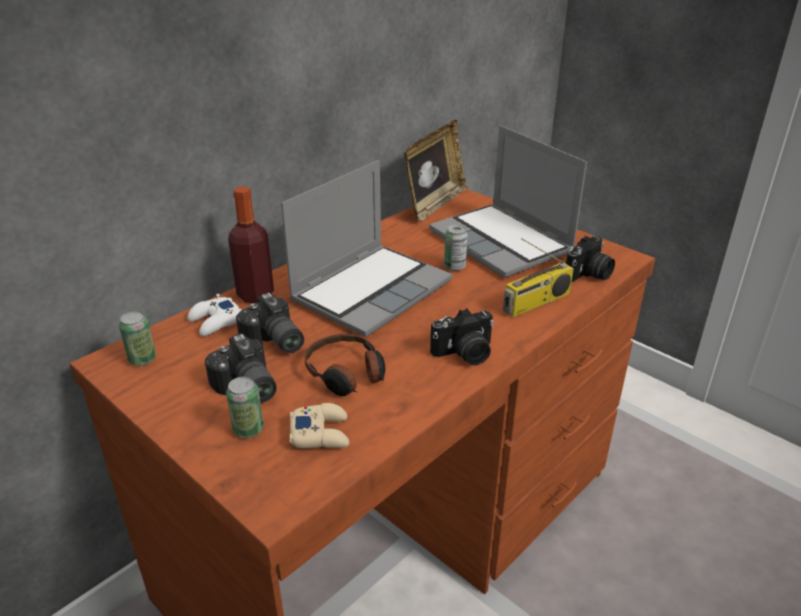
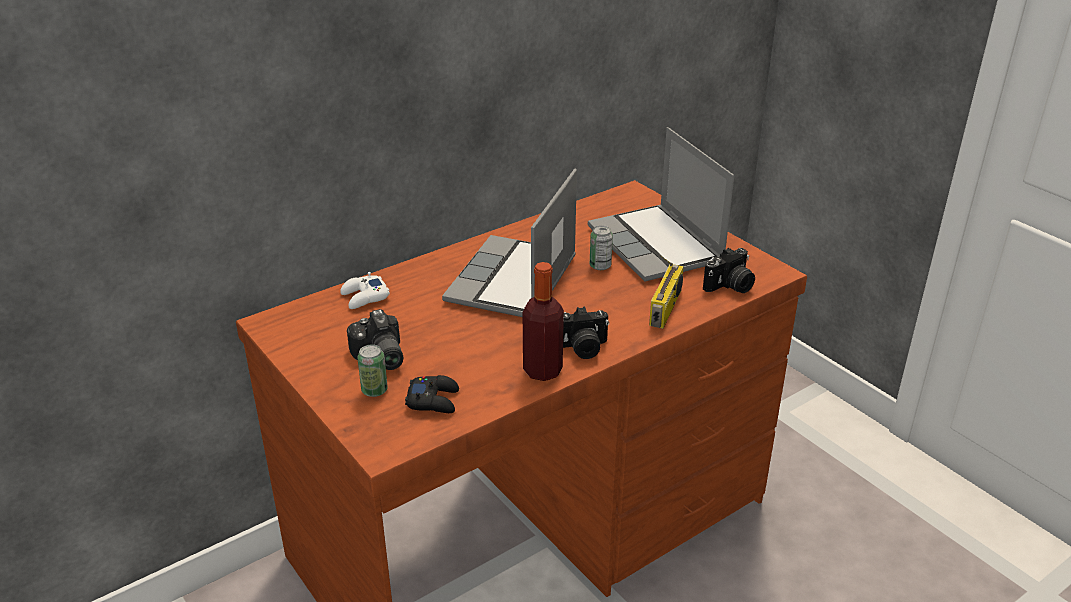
camera: 10 degrees right, 0 degrees up
can [119,311,156,366] -> none
bottle [228,186,274,303] -> bottle moved to [523,262,564,381]
camera [236,292,304,353] -> none
laptop [281,160,453,337] -> laptop turned 150 degrees clockwise [442,168,577,317]
beige game controller [290,403,349,449] -> black game controller [405,375,459,413]
headphones [305,334,385,396] -> none
picture frame [404,120,468,222] -> none
radio [503,238,574,317] -> radio turned 45 degrees counterclockwise [649,254,684,329]

